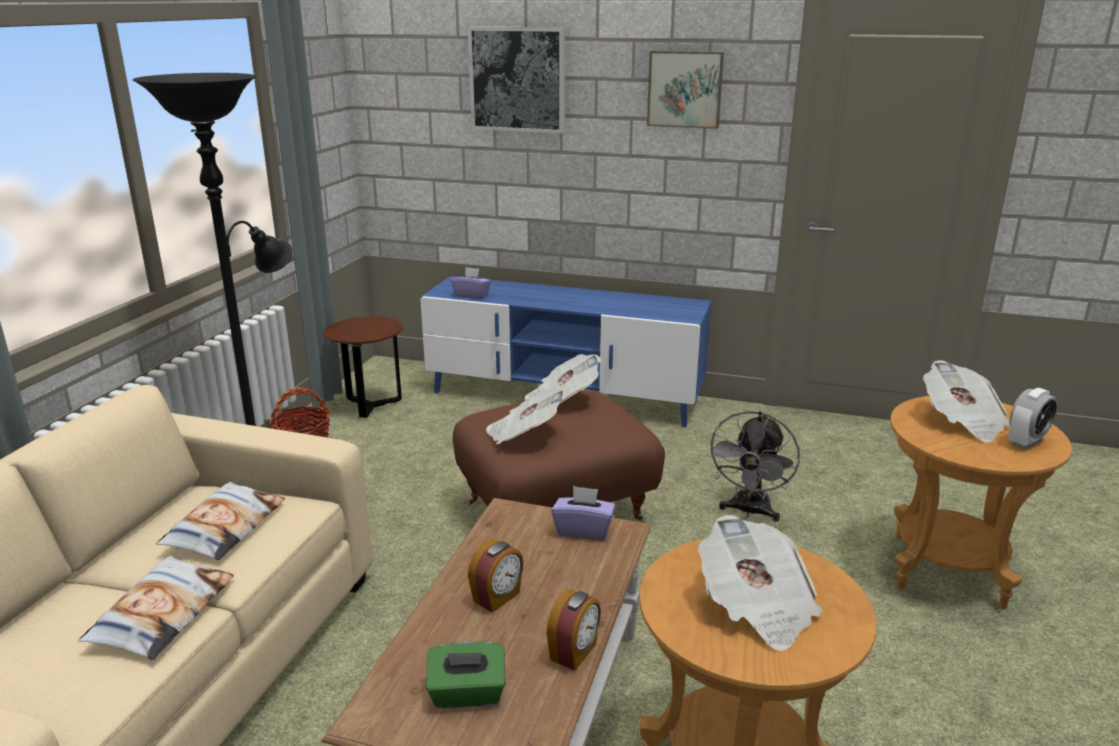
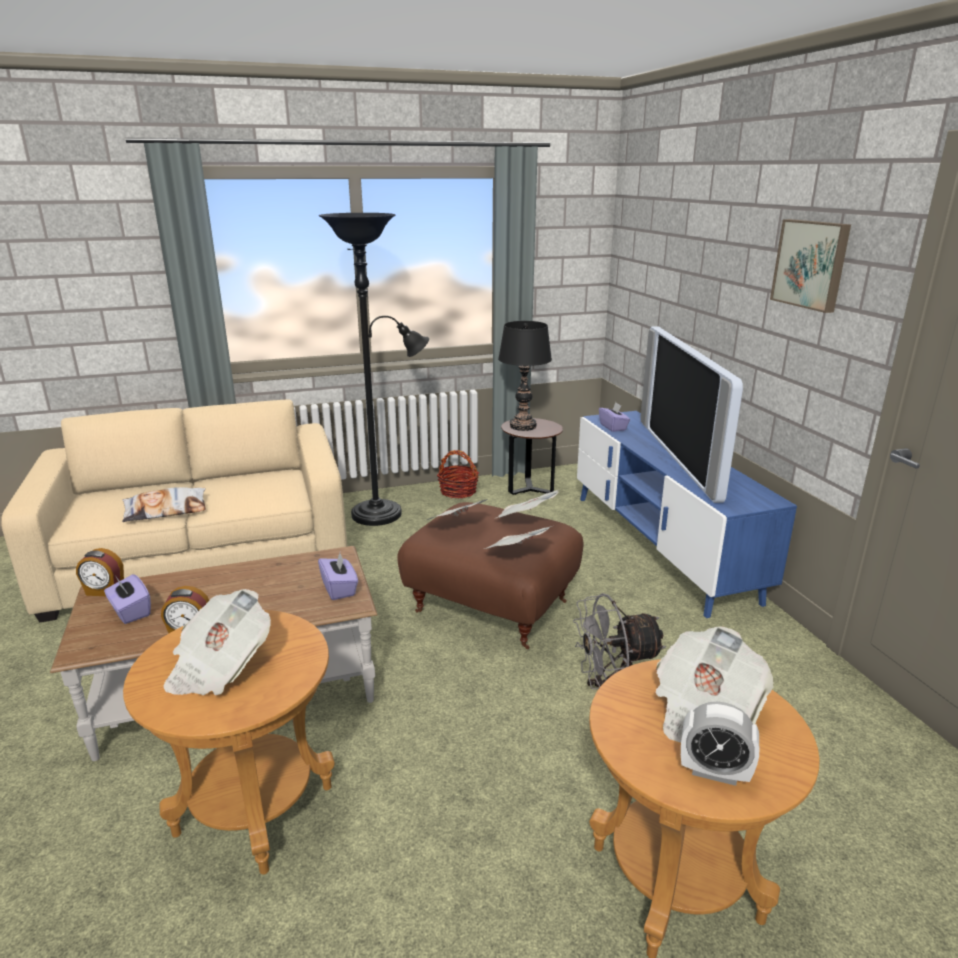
camera: 55 degrees right, 0 degrees up
pillow [156,482,285,560] -> none
green tissue box [426,641,505,708] -> purple tissue box [104,574,151,624]
picture [468,26,565,133] -> none
alarm clock [468,539,524,613] -> alarm clock moved to [76,548,124,596]
none -> newspaper [484,526,552,549]
none -> black table lamp [498,321,552,431]
none -> television [640,326,743,503]

